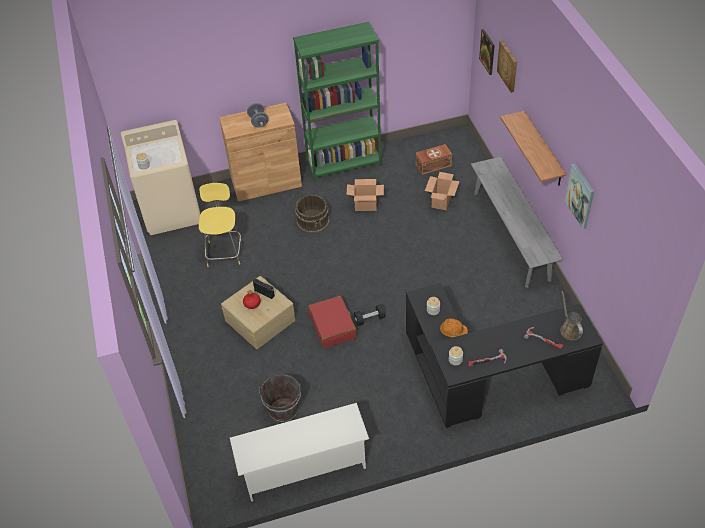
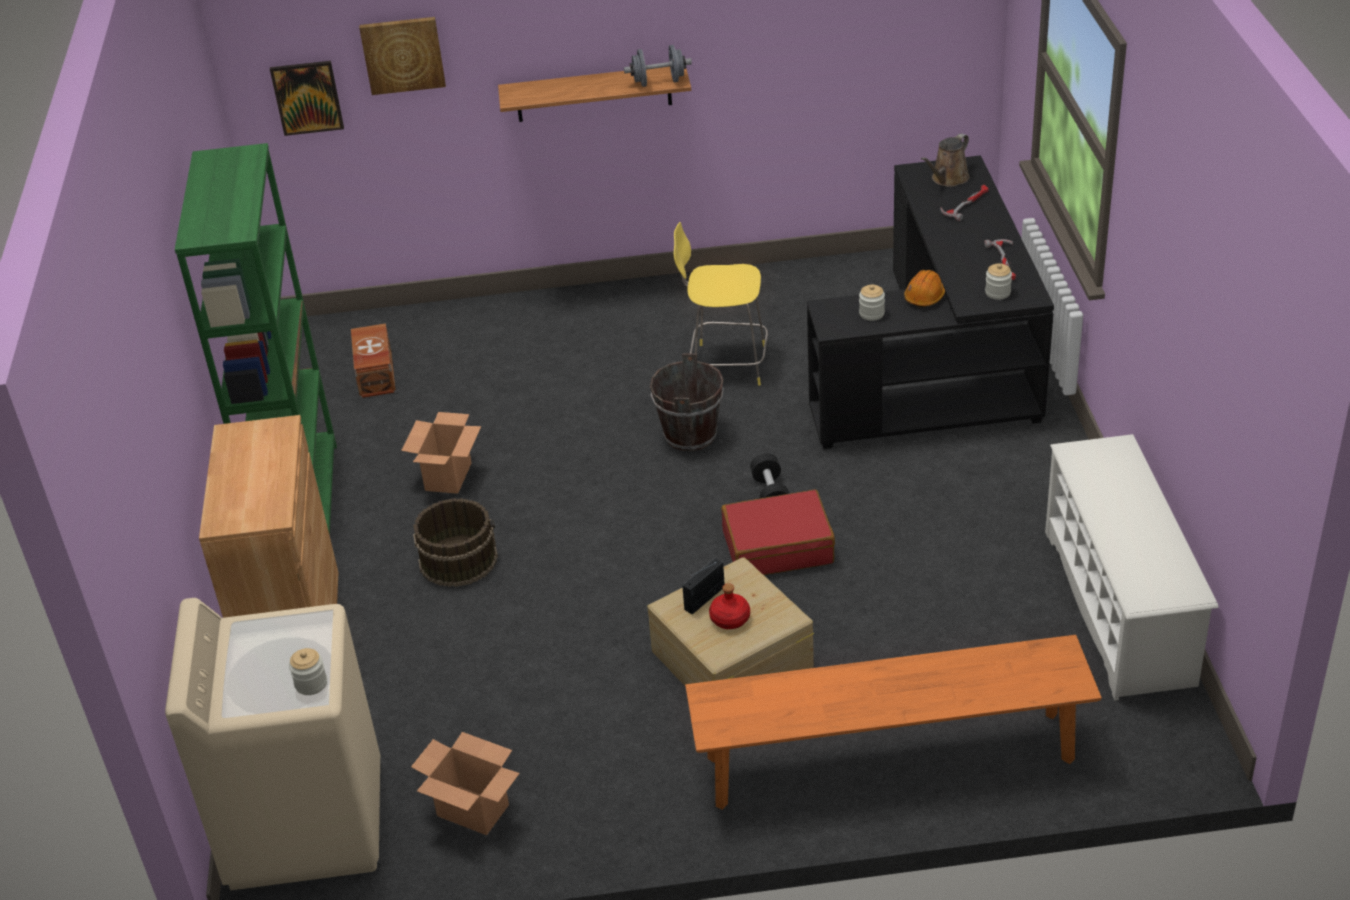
camera: 80 degrees left, 10 degrees down
yellow stool [199,183,241,267] -> yellow stool moved to [674,222,768,385]
grey dumbbell [247,103,268,127] -> grey dumbbell moved to [624,45,692,87]
brown bucket [259,374,300,422] -> brown bucket moved to [650,353,724,451]
cardboard box [425,172,460,210] -> cardboard box moved to [411,732,520,835]
grey bench [471,157,563,288] -> none
brown watering can [560,291,583,340] -> brown watering can turned 45 degrees counterclockwise [921,134,970,187]
picture [565,164,594,229] -> none
none -> orange bench [685,635,1102,810]

